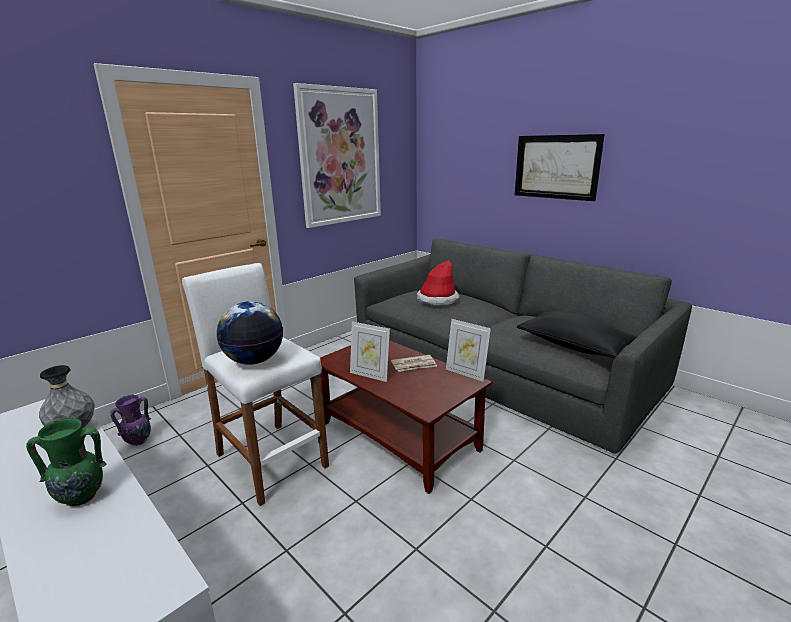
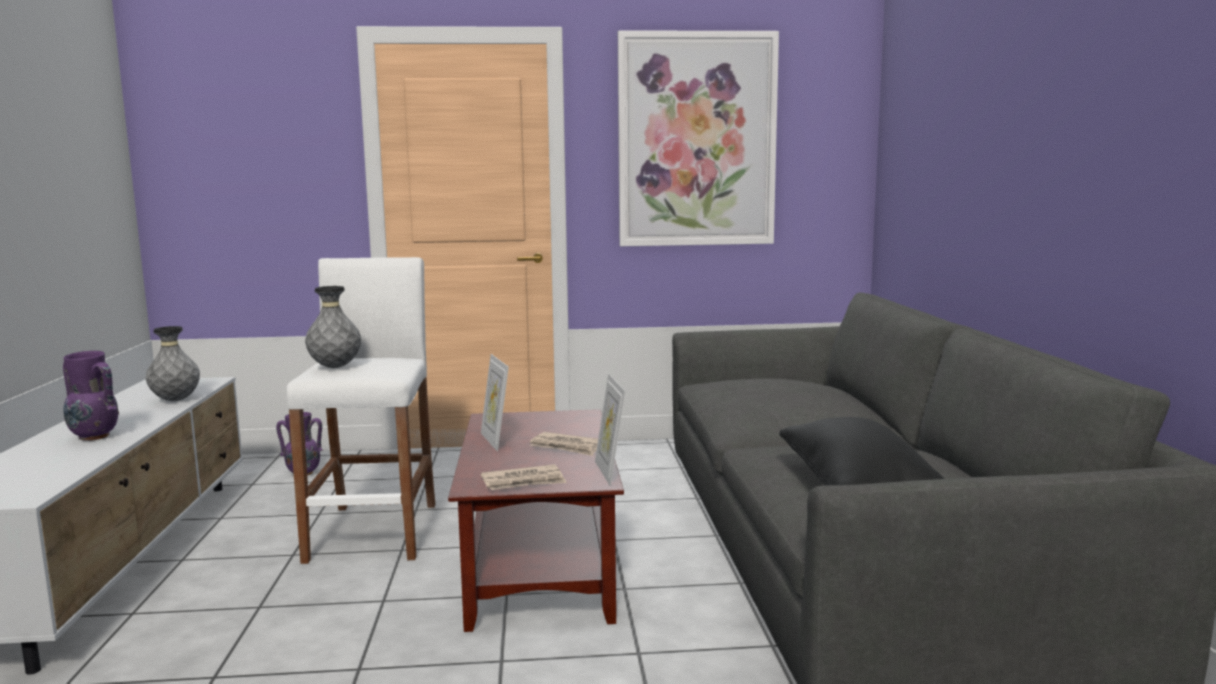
camera: 40 degrees right, 10 degrees down
green vase [26,418,106,506] -> purple vase [63,351,119,441]
globe [217,301,283,365] -> grey vase [305,286,361,368]
hat [417,260,459,306] -> none
picture [515,134,605,201] -> none
none -> newspaper [481,464,567,490]

